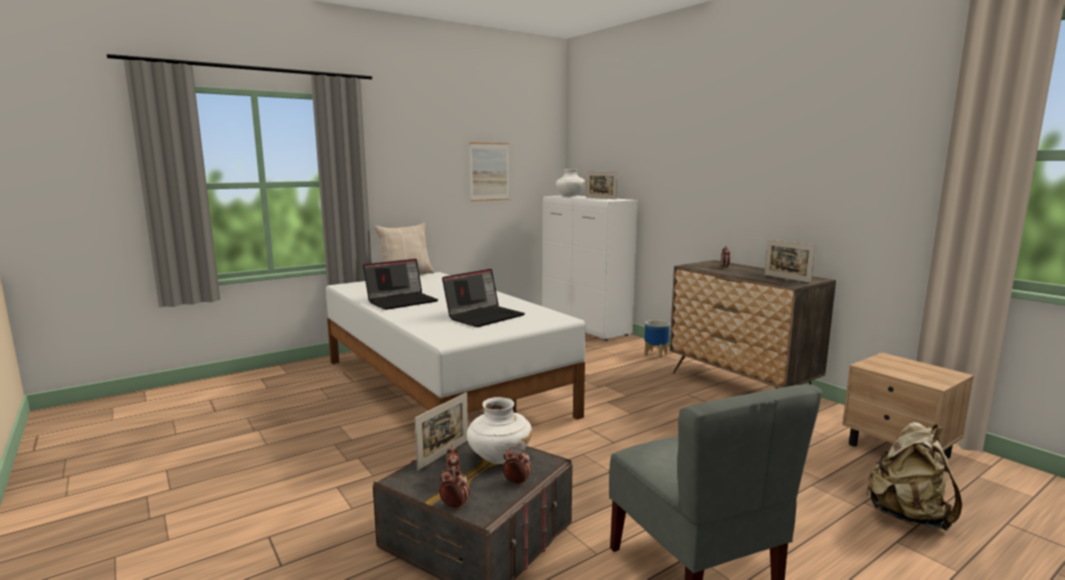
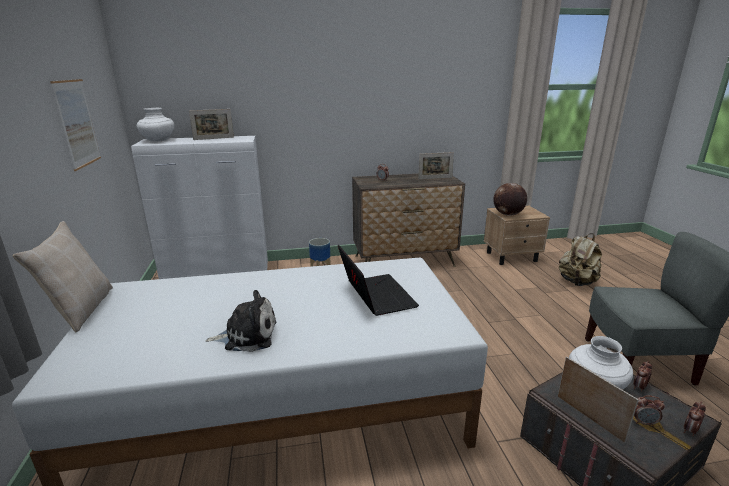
camera: 65 degrees left, 10 degrees up
laptop [363,259,438,310] -> plush toy [205,290,276,352]
none -> globe [493,183,527,216]

